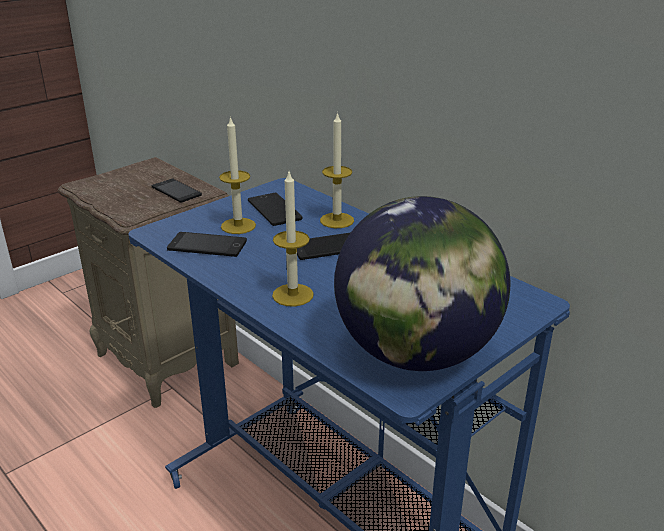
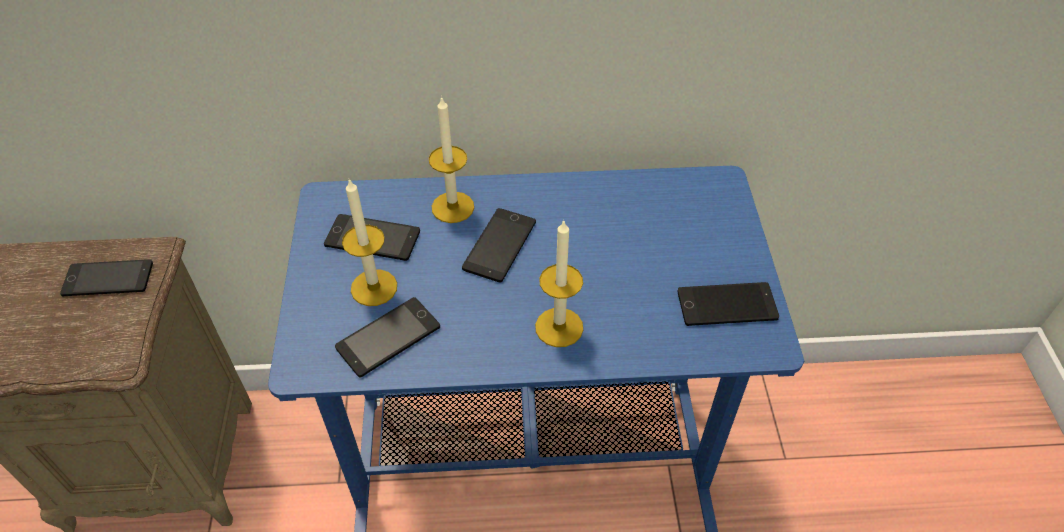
camera: 50 degrees left, 20 degrees up
globe [334,196,510,371] -> phone [678,282,779,326]

